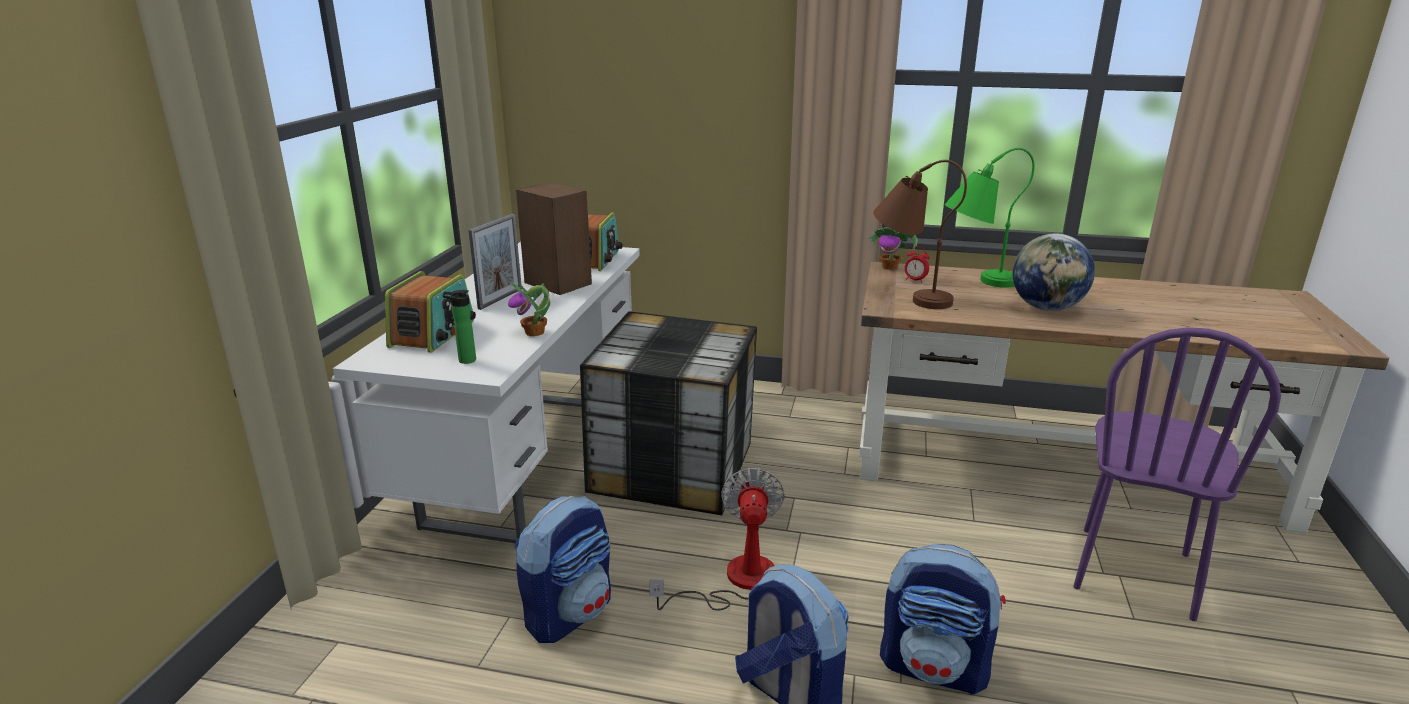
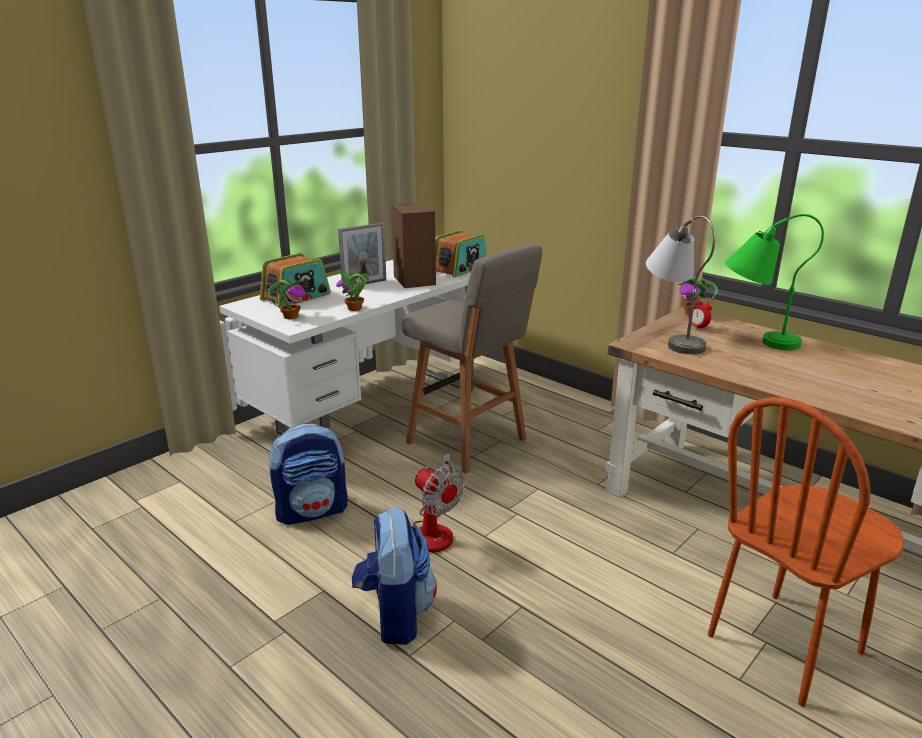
camera: 30 degrees right, 0 degrees up
bottle [442,290,476,364] -> potted plant [268,278,306,319]
storage box [580,311,757,515] -> grey stool [402,244,542,474]
fan [649,468,785,611] -> fan turned 105 degrees clockwise [413,453,464,552]
brown table lamp [873,160,967,309] -> grey table lamp [646,216,715,354]
backpack [880,544,1006,695] -> none
globe [1013,233,1095,311] -> none
purple chair [1073,327,1281,621] -> brown chair [708,397,904,707]

